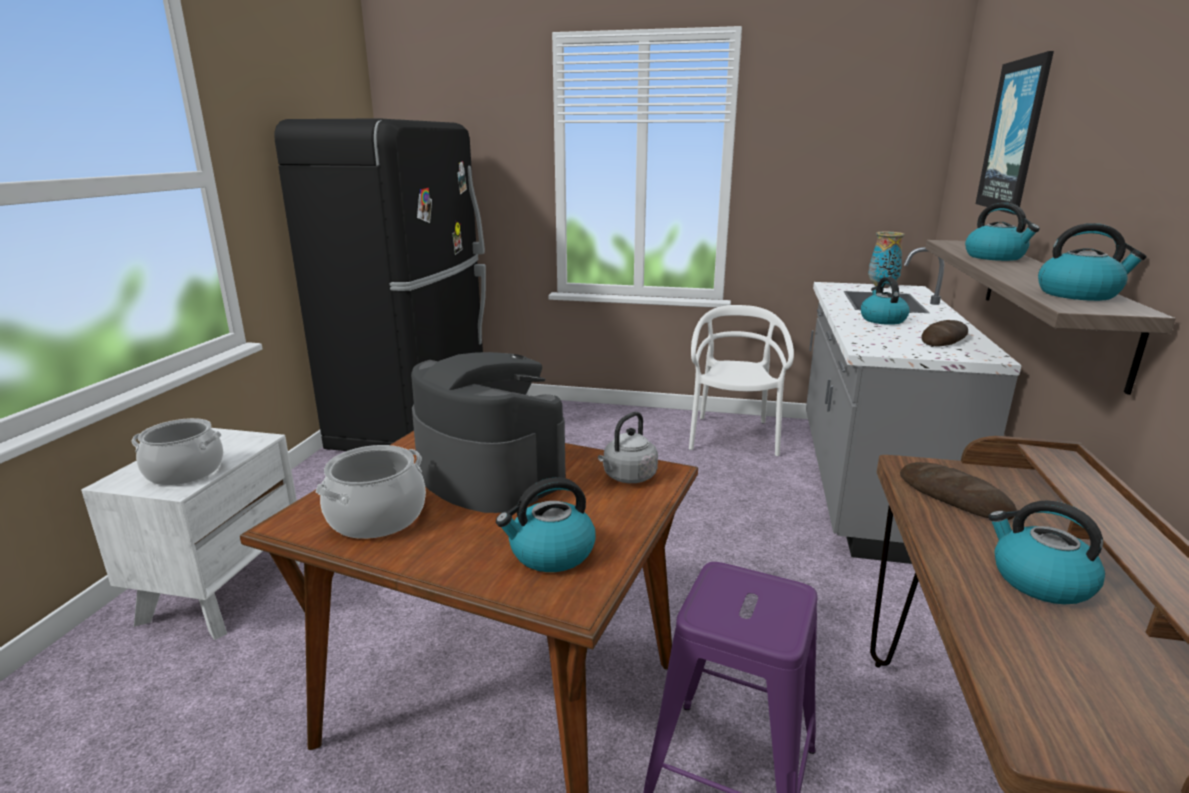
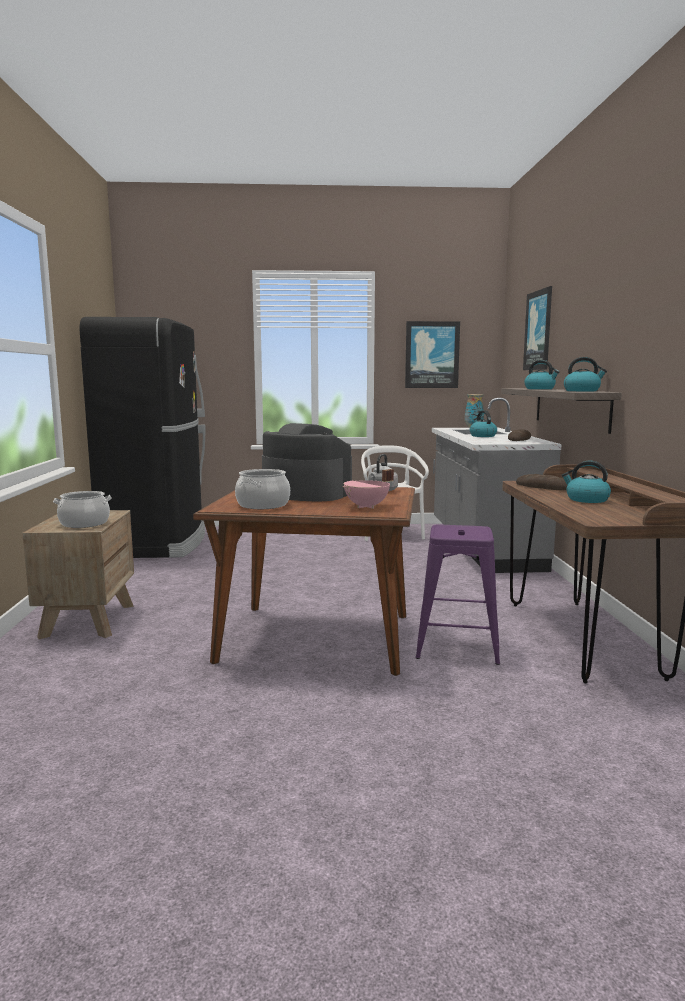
camera: 15 degrees left, 10 degrees down
white nightstand [81,428,300,640] -> brown nightstand [22,510,134,639]
kettle [496,477,595,572] -> pink cooking pot [343,469,394,509]
none -> picture [405,321,460,388]

